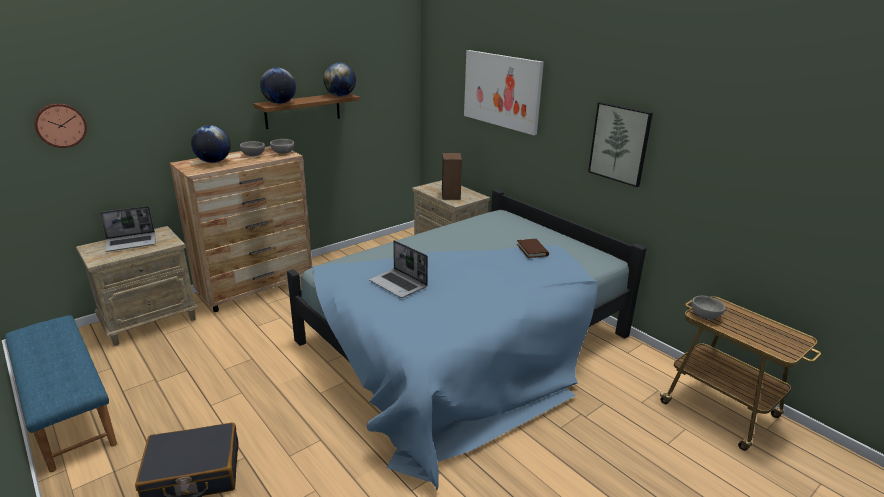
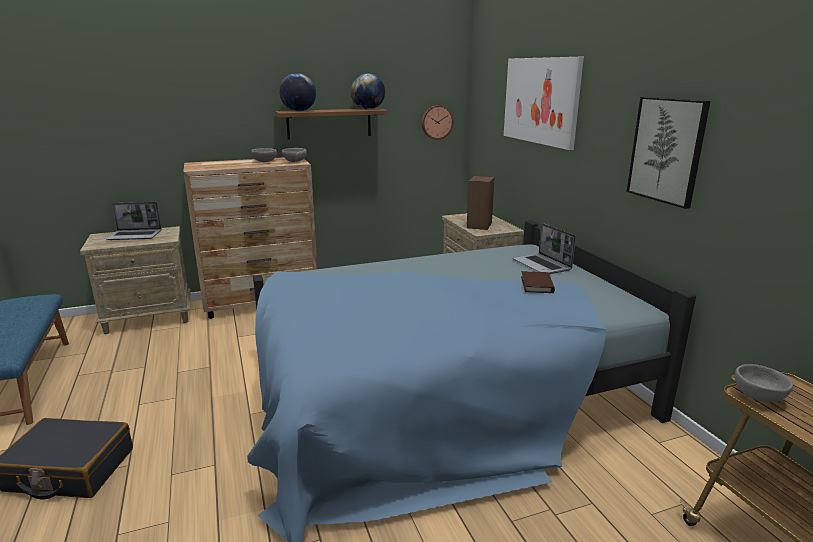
camera: 20 degrees right, 5 degrees down
wall clock [34,103,87,148] -> wall clock moved to [422,105,454,140]
globe [191,125,231,163] -> none
laptop [369,240,428,298] -> laptop moved to [513,223,576,274]

